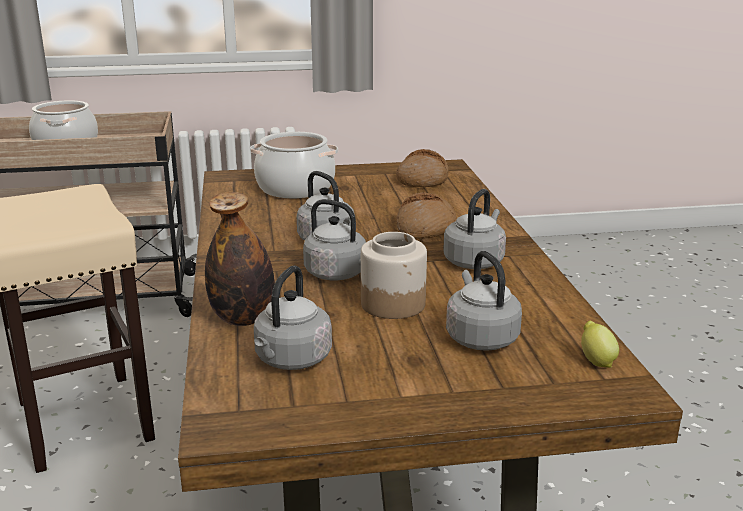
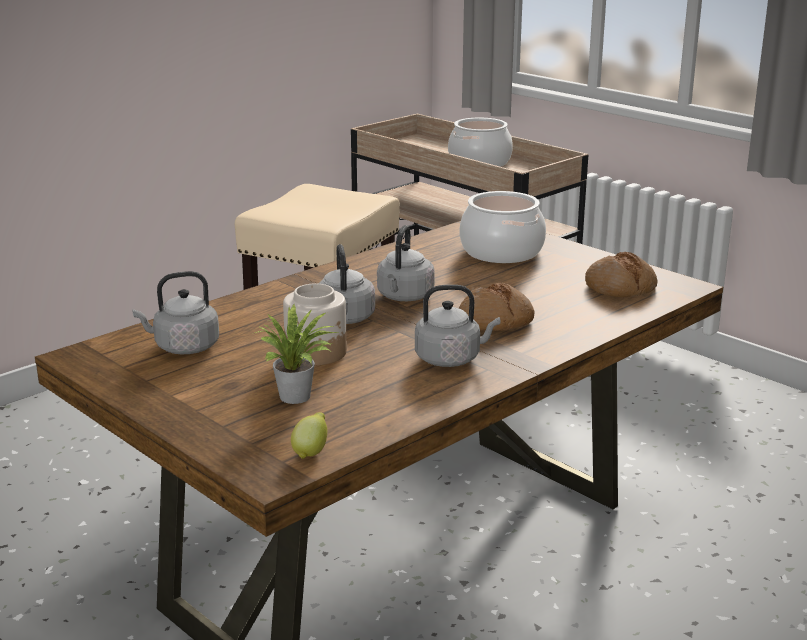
camera: 55 degrees right, 0 degrees up
bottle [205,192,275,326] -> none
grey kettle [446,251,522,351] -> potted plant [255,305,339,404]

